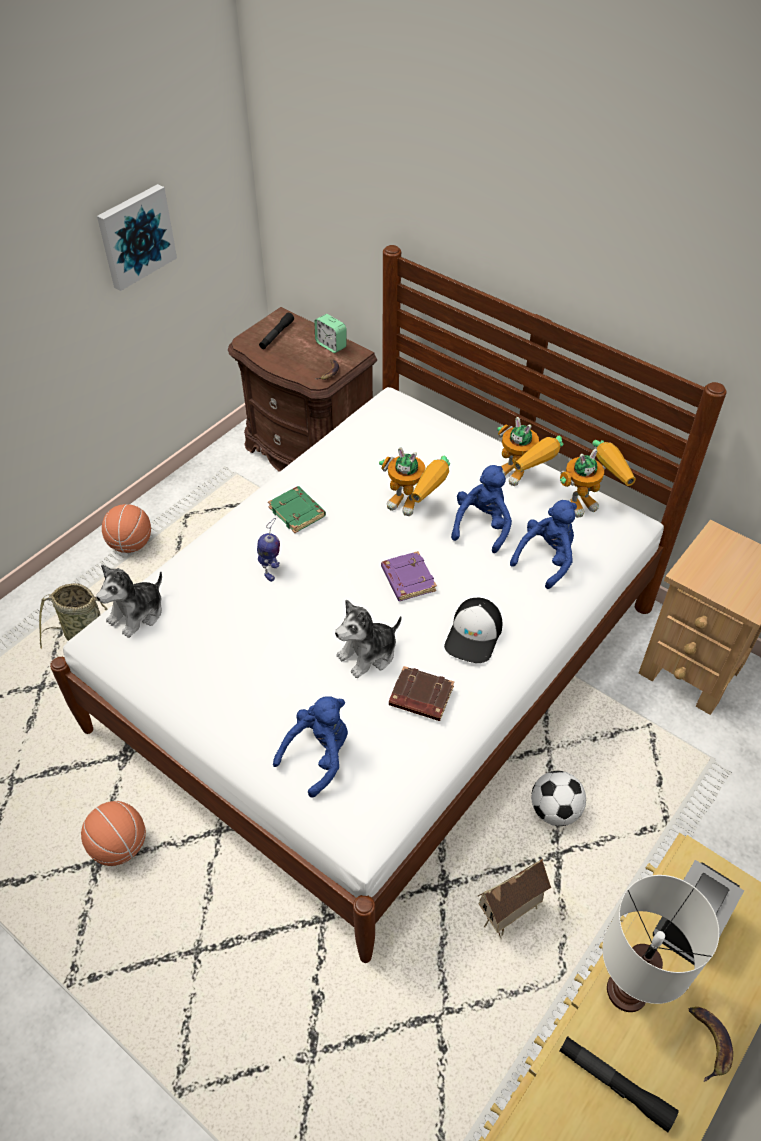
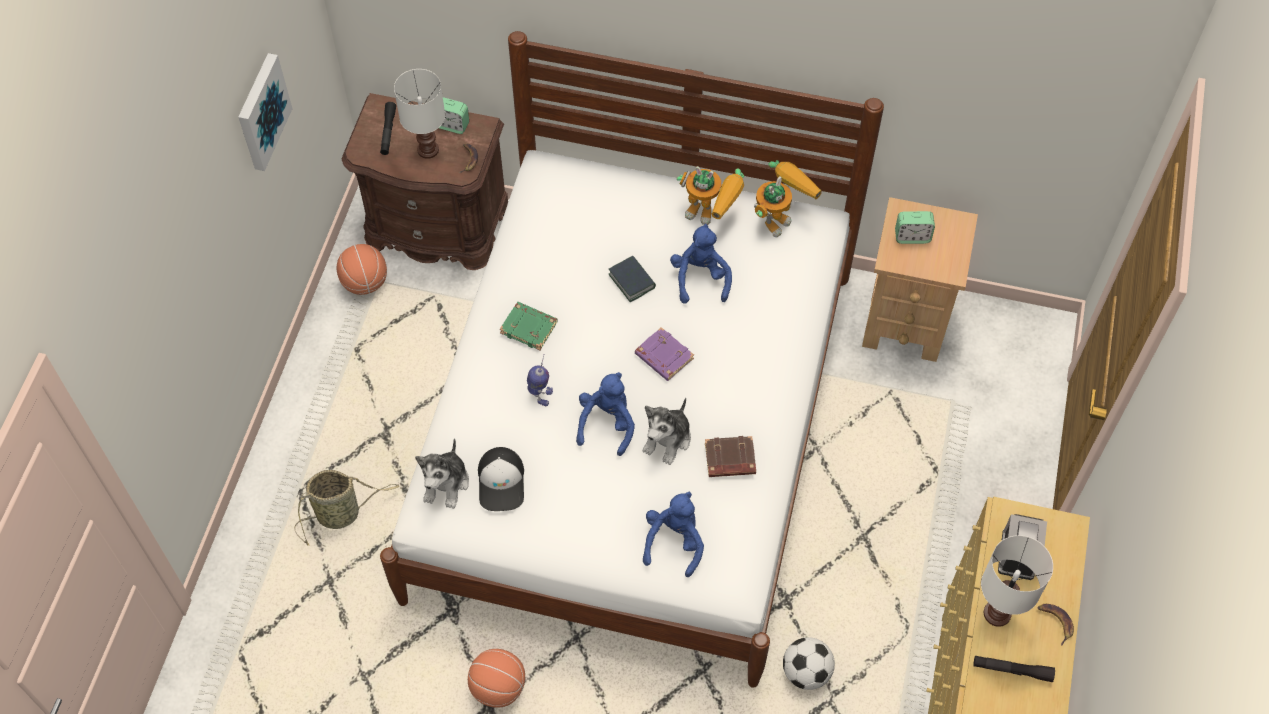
camera: 25 degrees left, 10 degrees up
basketball [102,504,151,553] -> basketball moved to [337,244,387,295]
toy robot [379,447,450,516] -> book [609,256,656,302]
cap [444,598,502,663] -> cap moved to [478,447,524,511]
toy house [478,859,551,939] -> none
blue plush toy [510,500,577,589] -> blue plush toy moved to [576,372,635,456]
football [531,771,586,826] -> football moved to [783,637,835,690]
none -> white table lamp [394,69,445,159]
none -> alarm clock [895,211,935,244]

